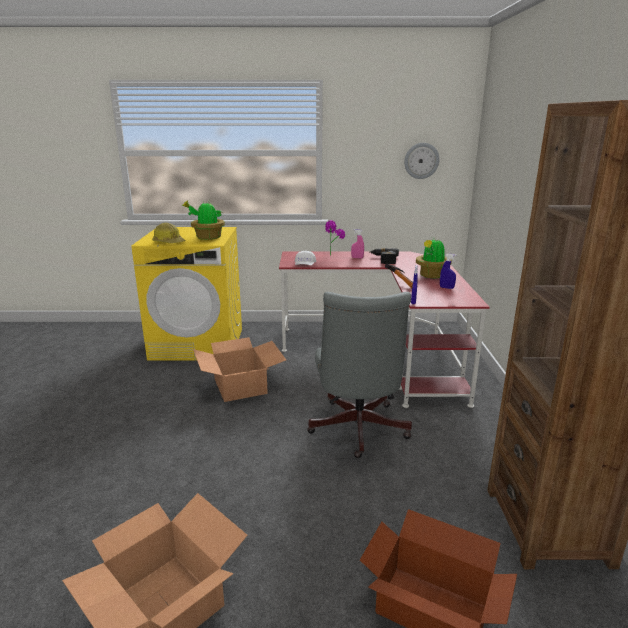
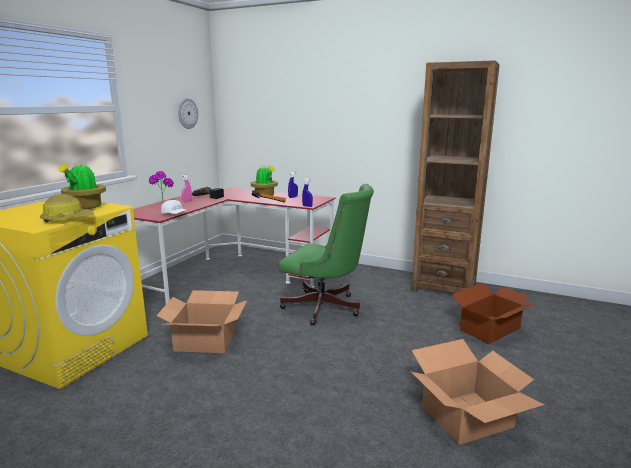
camera: 65 degrees left, 5 degrees down
grey office chair [307,292,412,458] -> green office chair [279,184,374,325]

